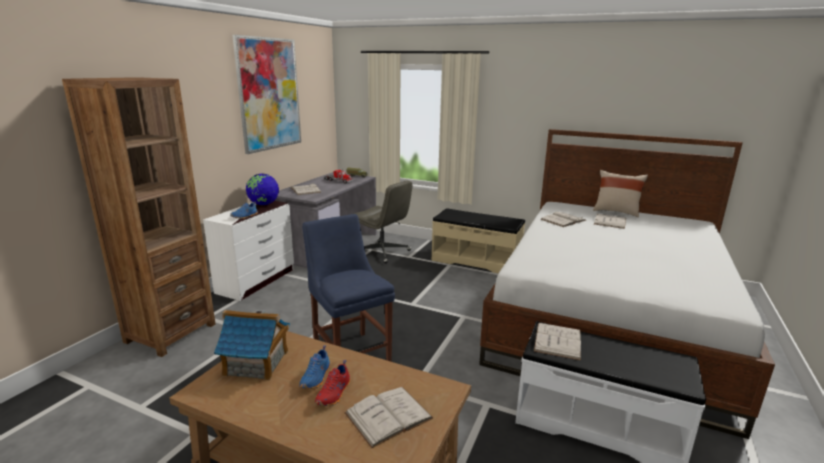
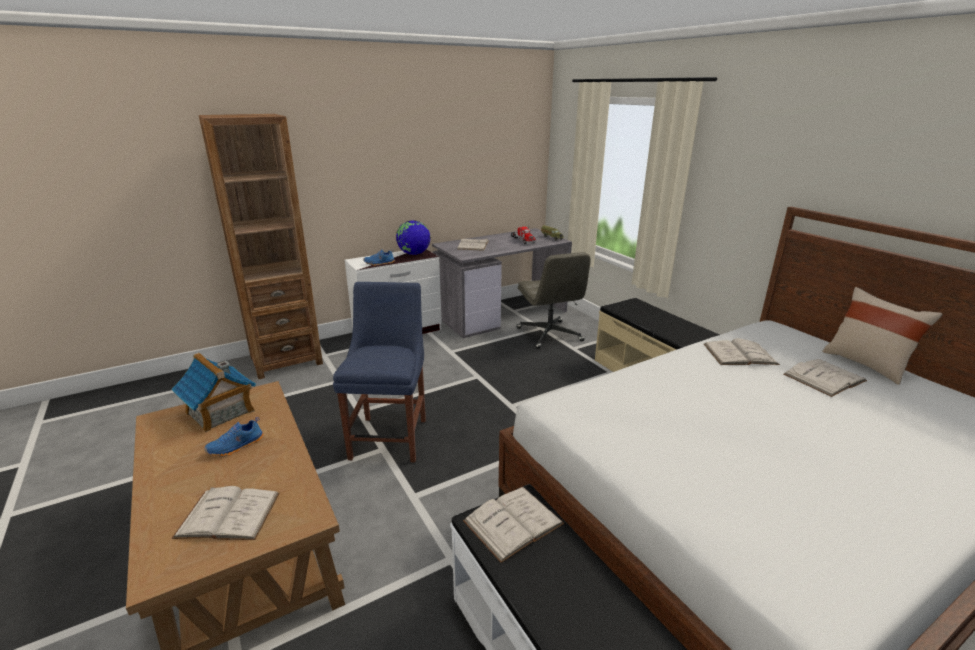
camera: 35 degrees right, 5 degrees up
picture [232,35,301,154] -> none
red shoe [315,360,350,406] -> none

